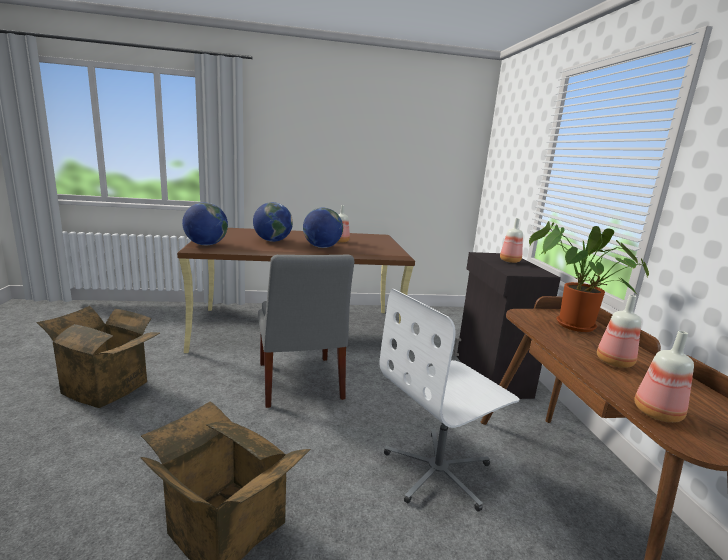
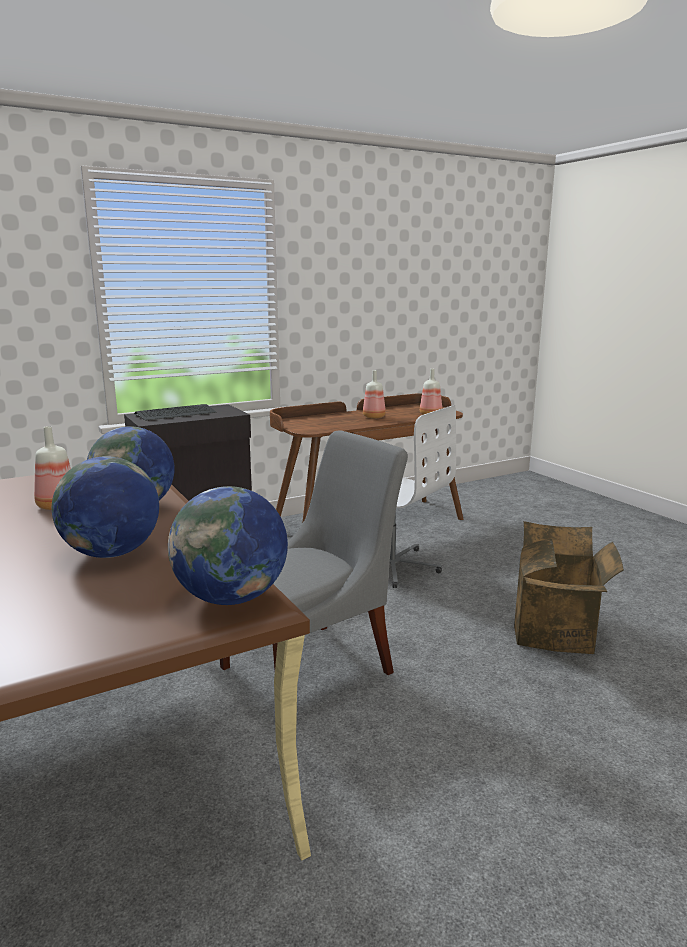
camera: 110 degrees left, 0 degrees up
cardboard box [36,306,160,408] -> none
bottle [500,218,523,263] -> keyboard [134,404,216,421]
potted plant [529,221,649,332] -> none

